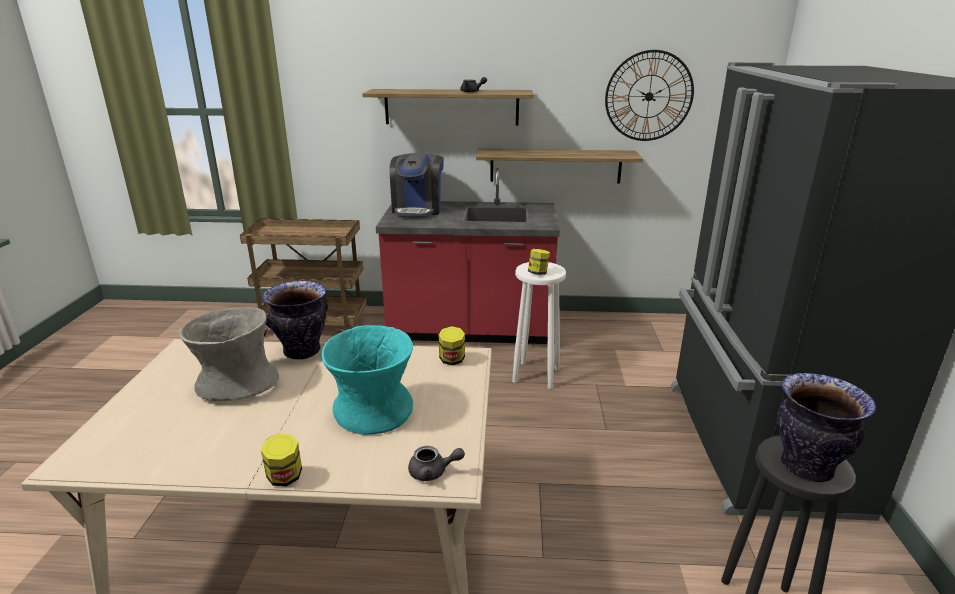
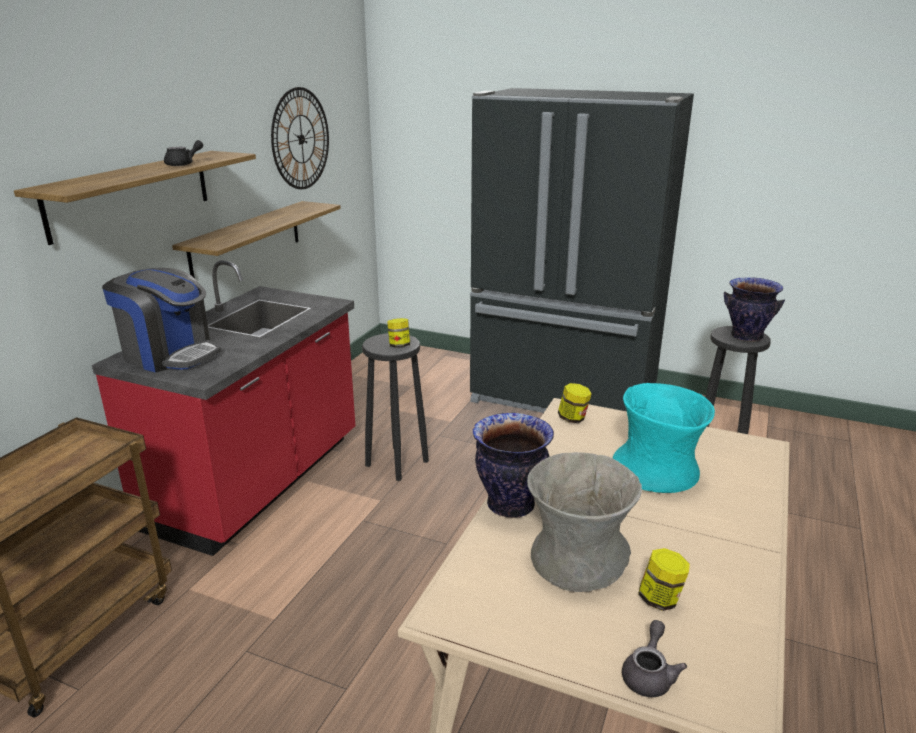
camera: 70 degrees left, 0 degrees up
jar [261,434,302,486] -> jar moved to [638,548,690,611]
grey teapot [408,446,465,481] -> grey teapot moved to [622,620,687,697]
white stool [512,262,566,389] -> black stool [362,333,429,481]

